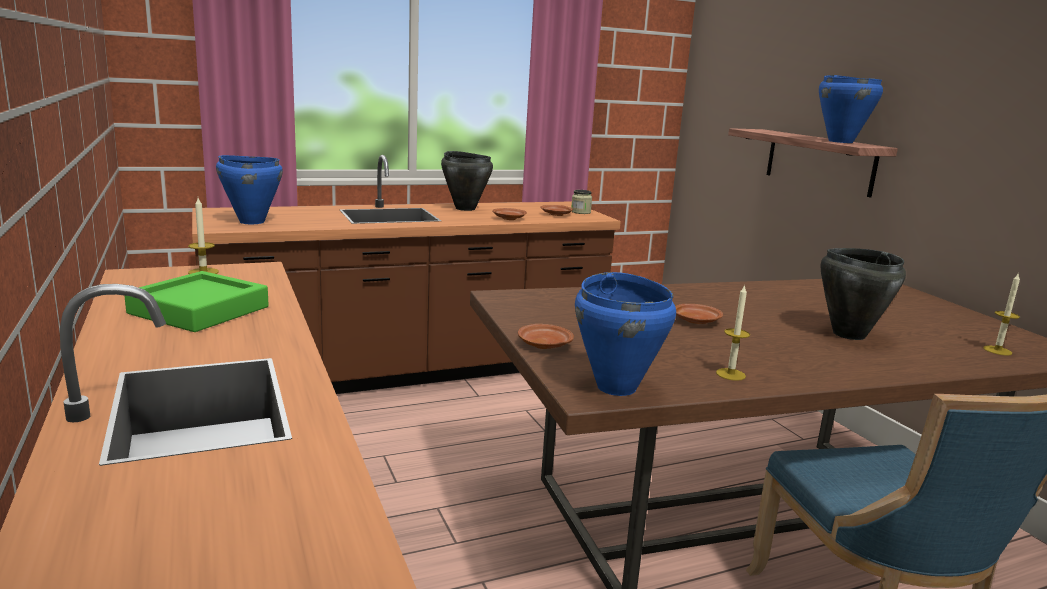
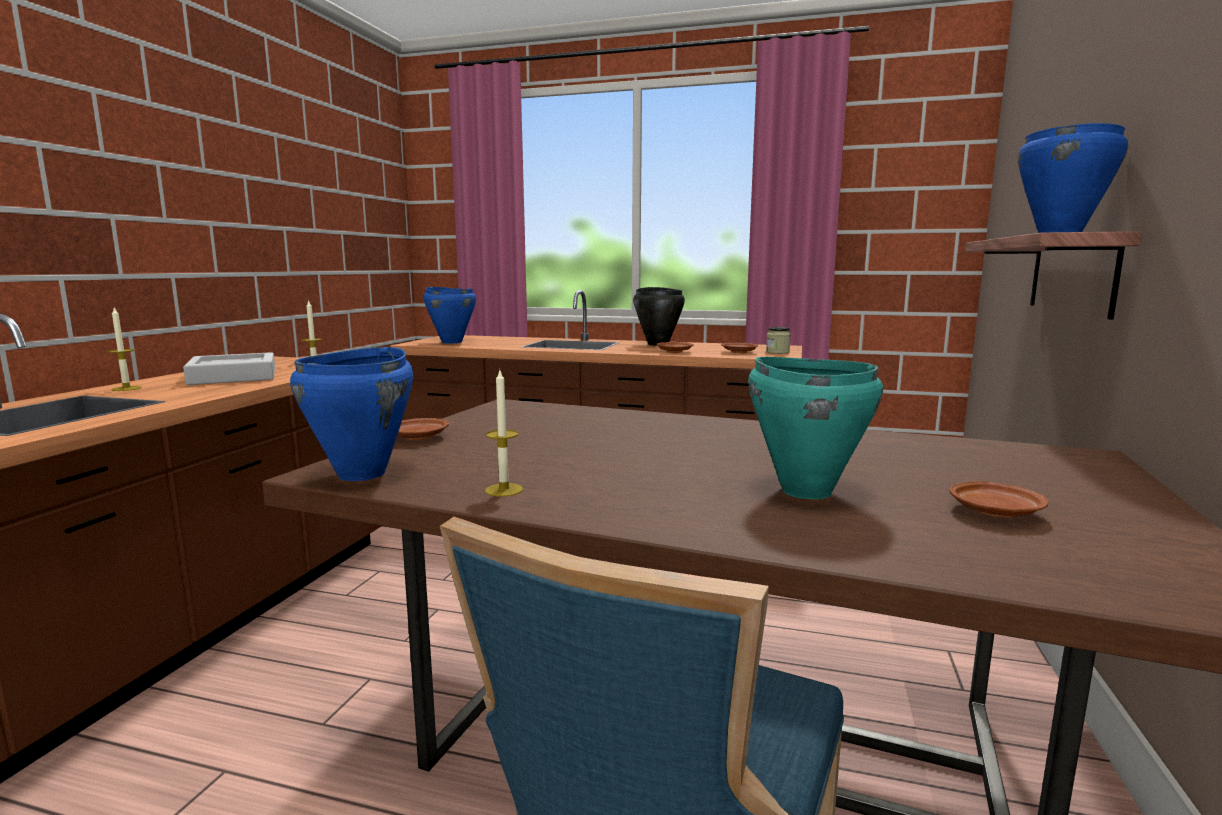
camera: 40 degrees right, 5 degrees down
green tray [124,271,269,332] -> grey tray [183,352,275,385]
brown plate [675,304,723,324] -> brown plate moved to [949,481,1049,518]
black cooking pot [820,248,906,340] -> turquoise cooking pot [748,357,883,499]
candle [983,272,1020,355] -> candle moved to [108,308,142,391]

